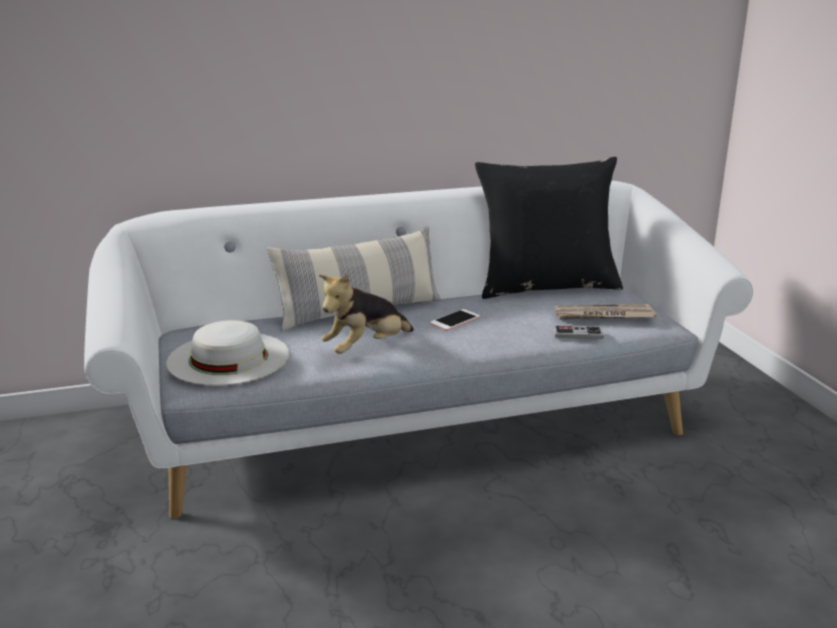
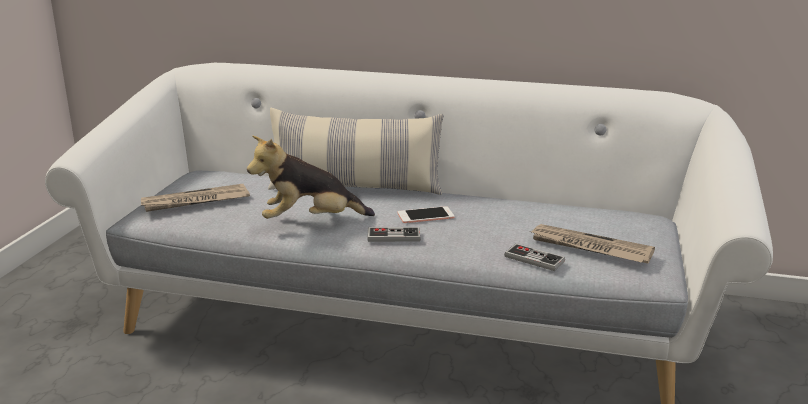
camera: 30 degrees right, 0 degrees up
white hat [166,320,289,386] -> newspaper [141,184,250,212]
black pillow [475,157,623,299] -> none
none -> game controller [367,227,420,242]

